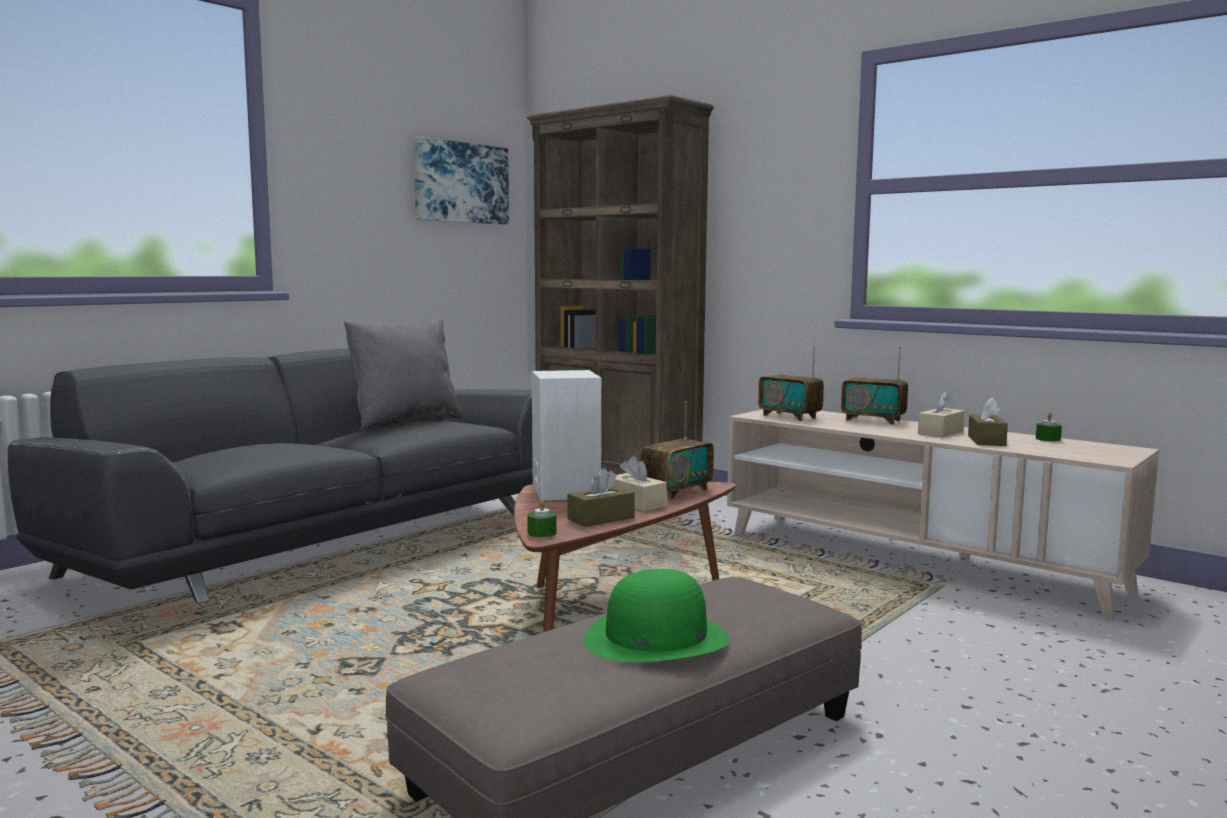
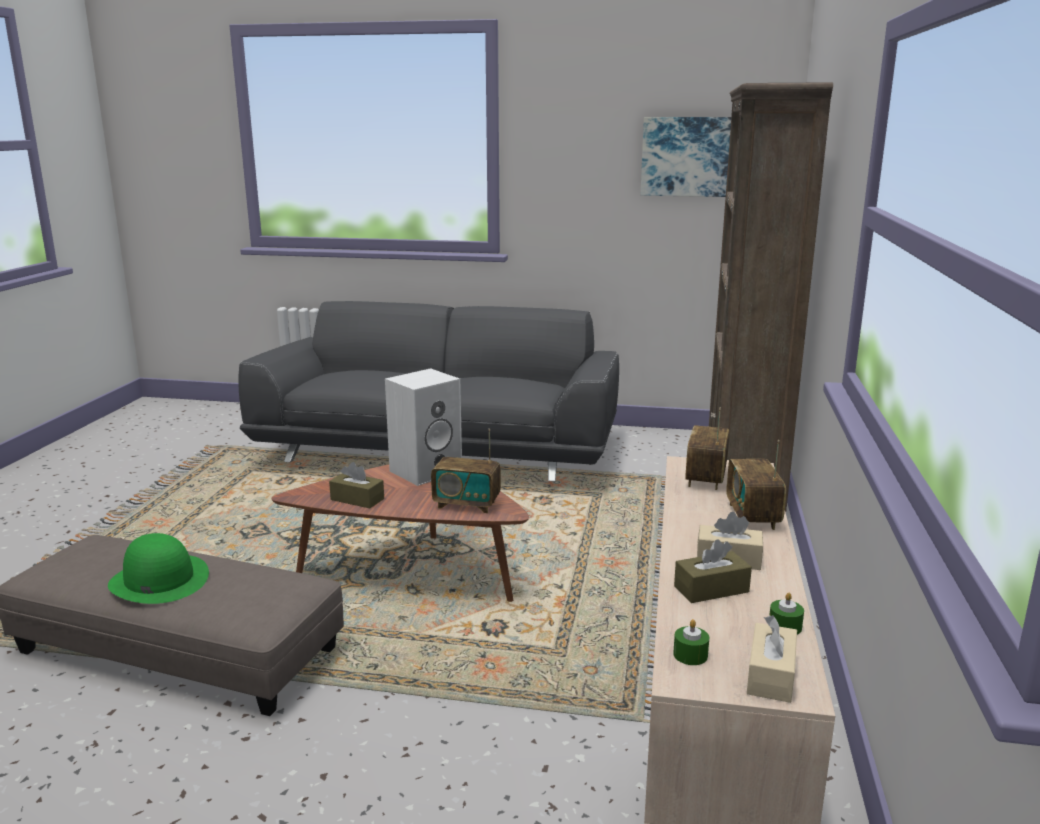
camera: 60 degrees right, 10 degrees up
grey pillow [344,319,462,430] -> none
green candle [527,499,557,537] -> green candle moved to [673,619,709,665]
beige tissue box [611,456,667,512] -> beige tissue box moved to [747,615,797,703]

